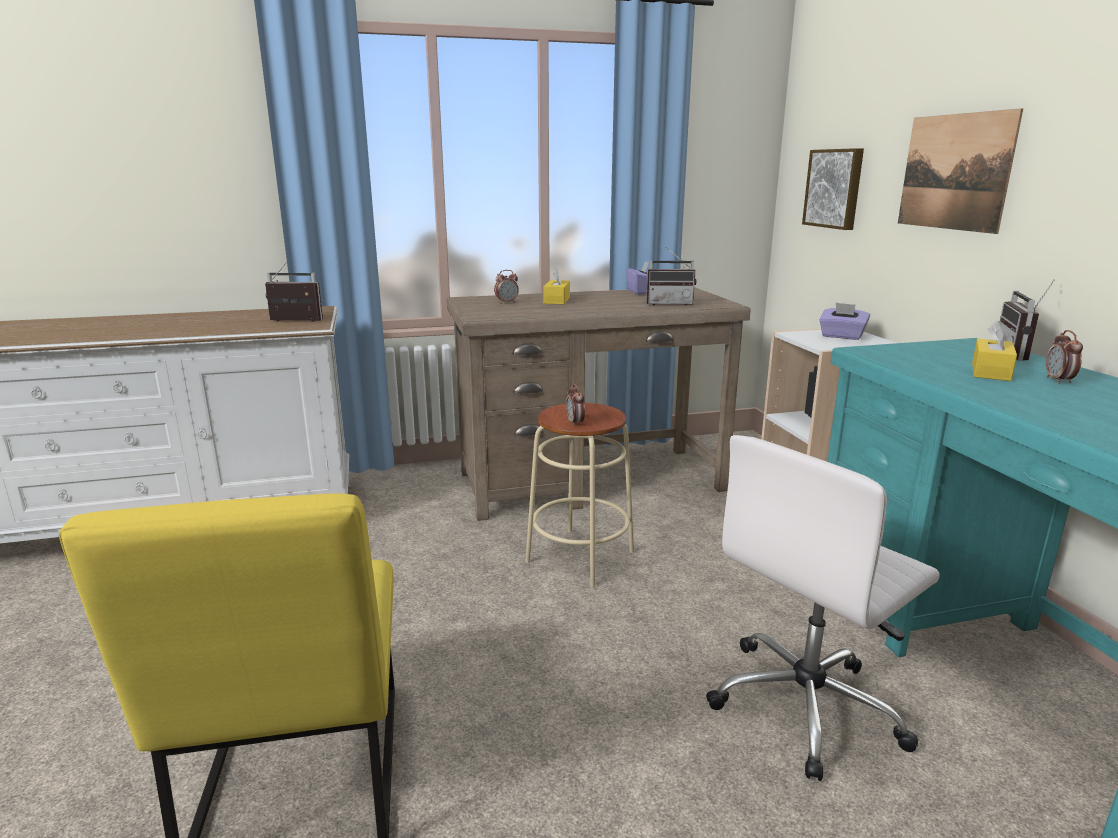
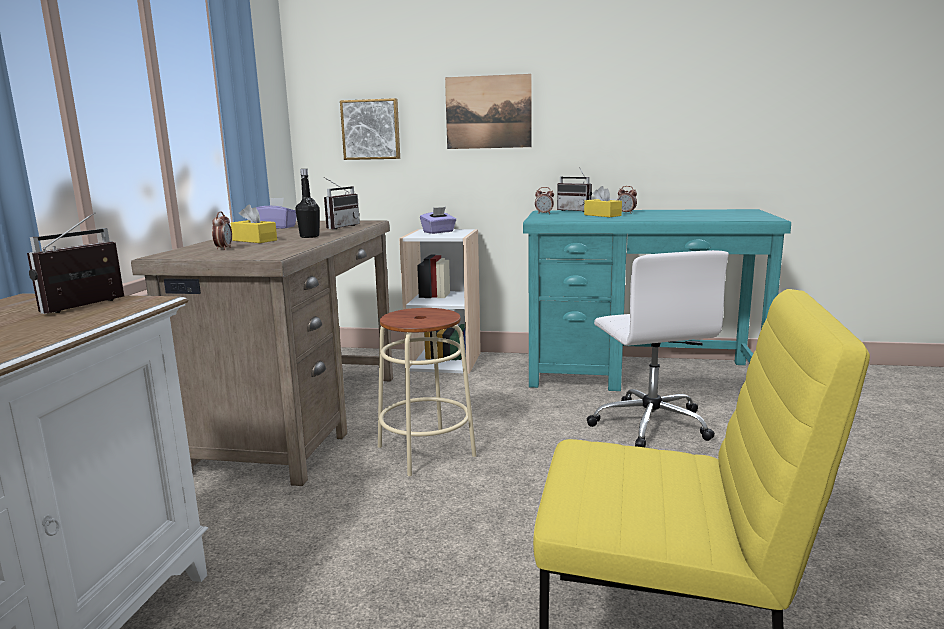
camera: 65 degrees left, 5 degrees down
alarm clock [566,384,585,427] -> alarm clock moved to [535,187,554,214]
none -> black bottle [295,169,319,238]

